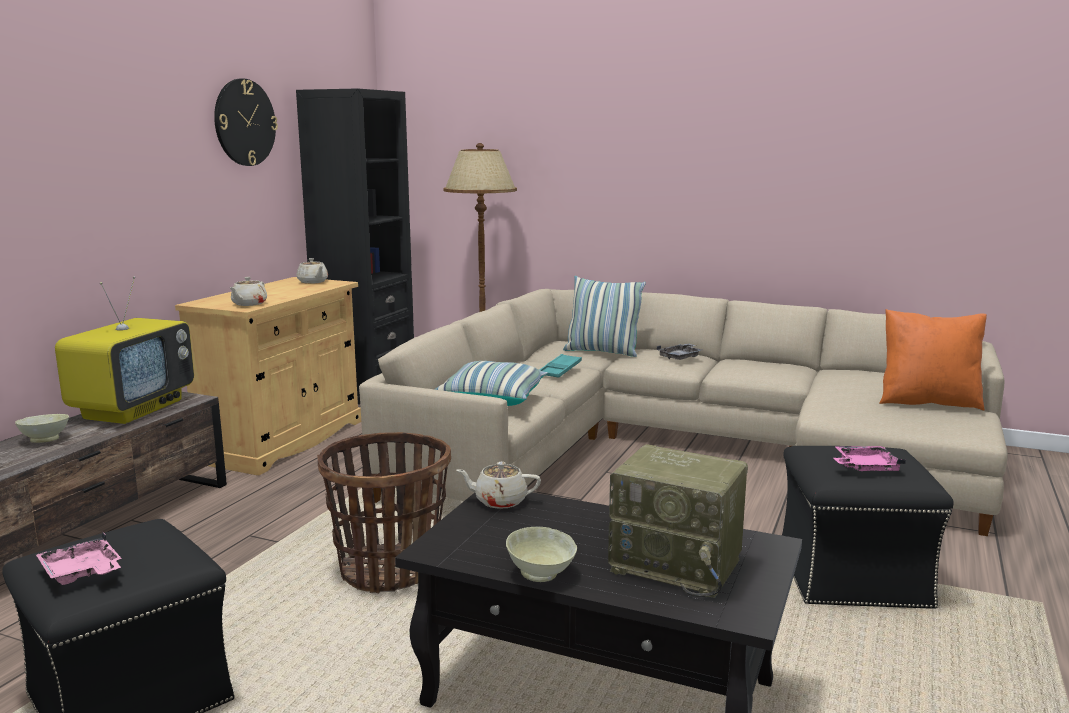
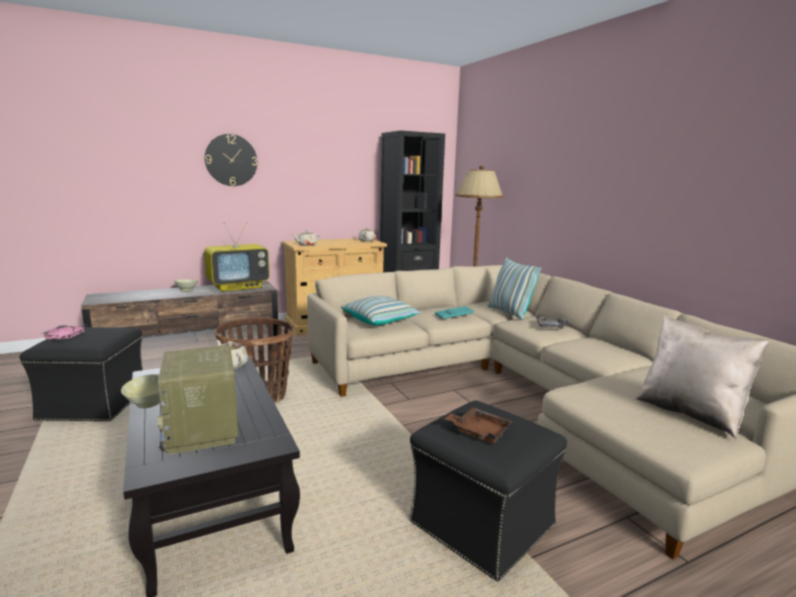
camera: 40 degrees right, 0 degrees up
wall clock [214,79,278,166] -> wall clock moved to [205,134,257,186]
pink tray [833,446,906,471] -> brown tray [444,407,513,444]
orange pillow [879,309,987,411] -> beige pillow [636,315,770,438]

